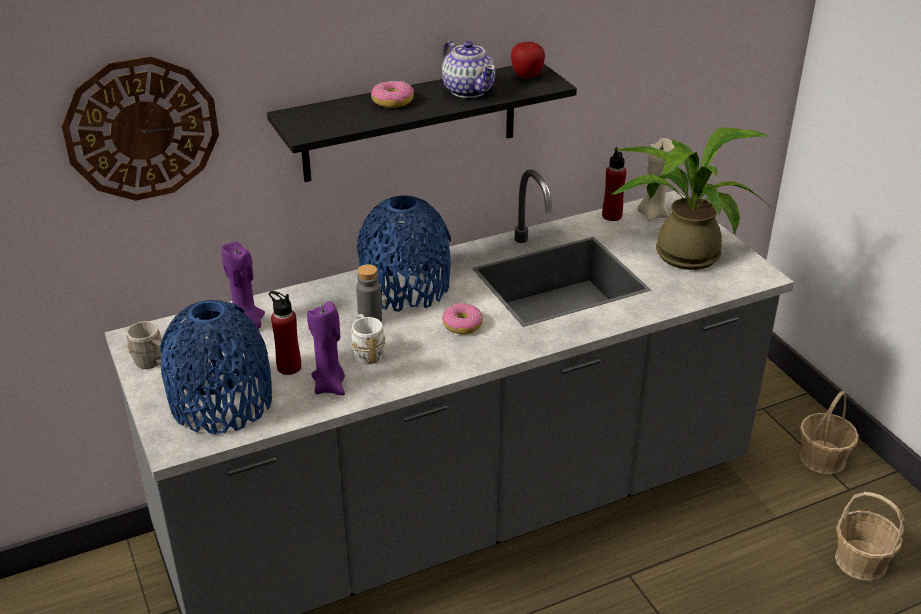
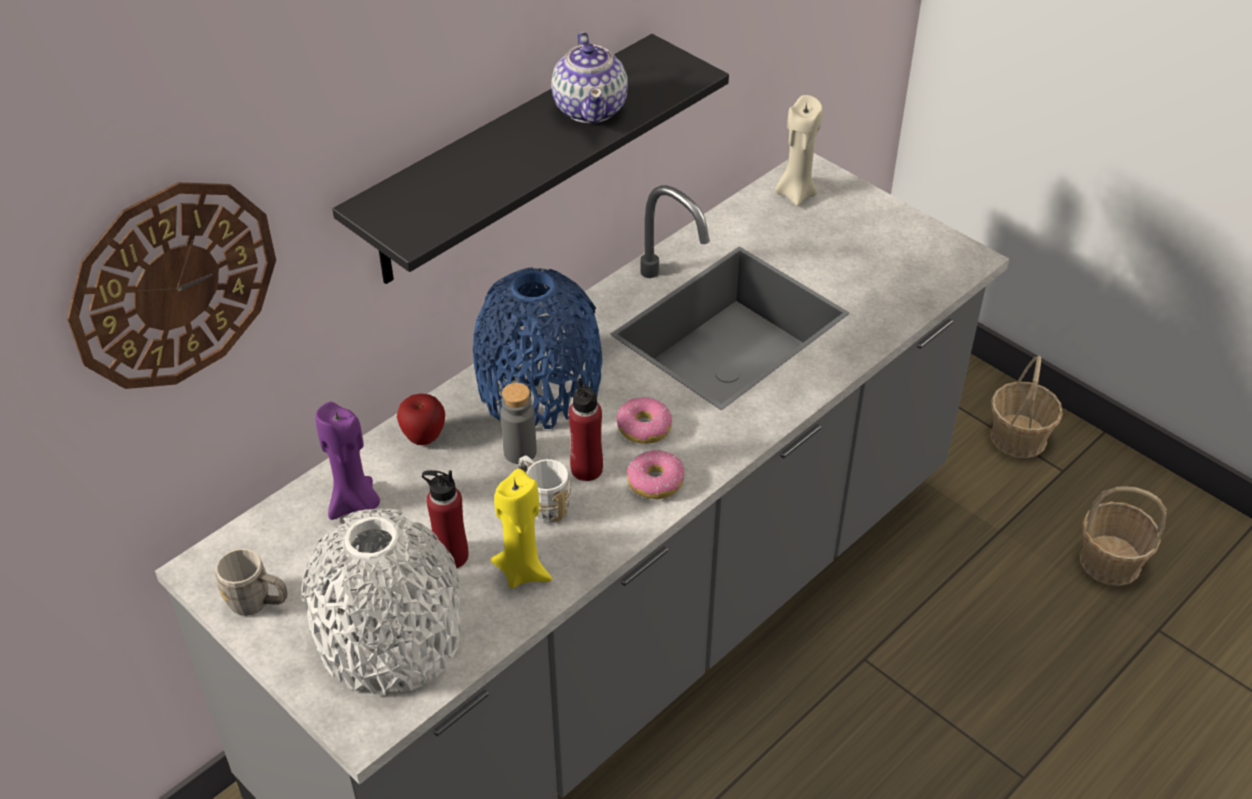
camera: 20 degrees left, 10 degrees up
blue vase [160,300,272,434] -> white vase [301,509,461,695]
purple candle [307,301,345,395] -> yellow candle [490,469,552,589]
donut [371,81,414,108] -> donut moved to [626,450,684,499]
teapot [442,41,495,98] -> teapot turned 45 degrees clockwise [551,32,628,123]
apple [511,42,545,79] -> apple moved to [397,393,445,445]
red bottle [602,147,626,221] -> red bottle moved to [569,378,603,481]
potted plant [611,127,769,270] -> none

